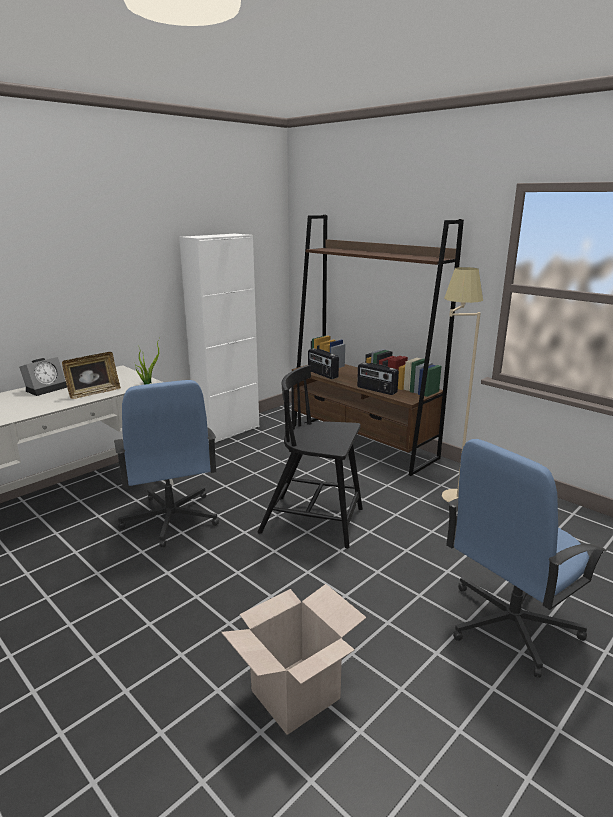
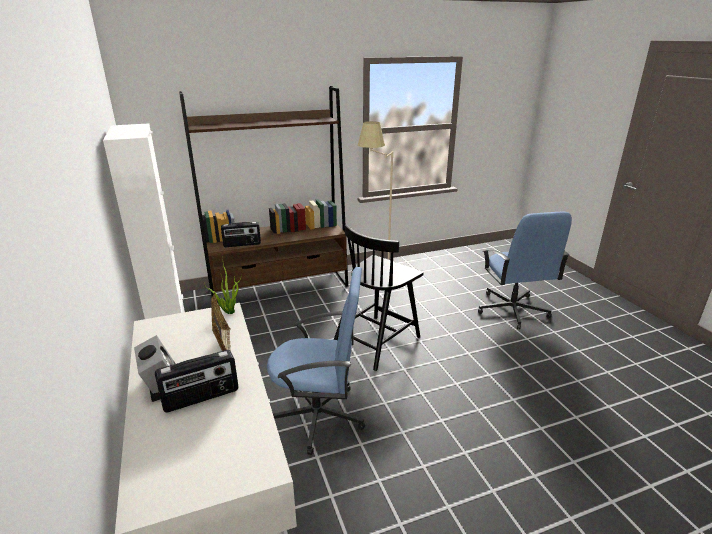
camera: 65 degrees left, 5 degrees up
cardboard box [221,584,367,735] -> none
radio [357,363,399,395] -> radio moved to [155,350,238,413]

